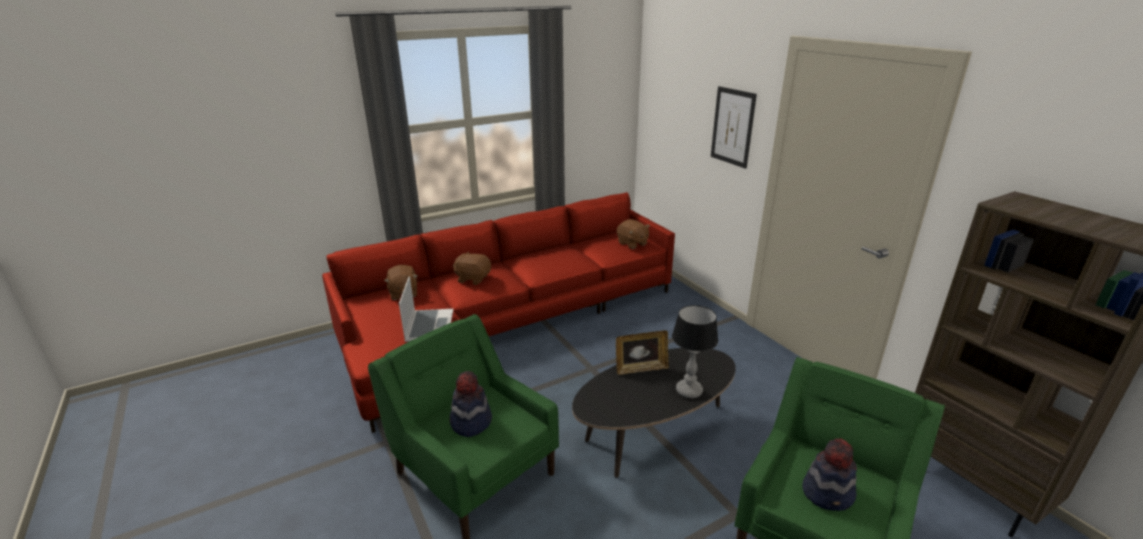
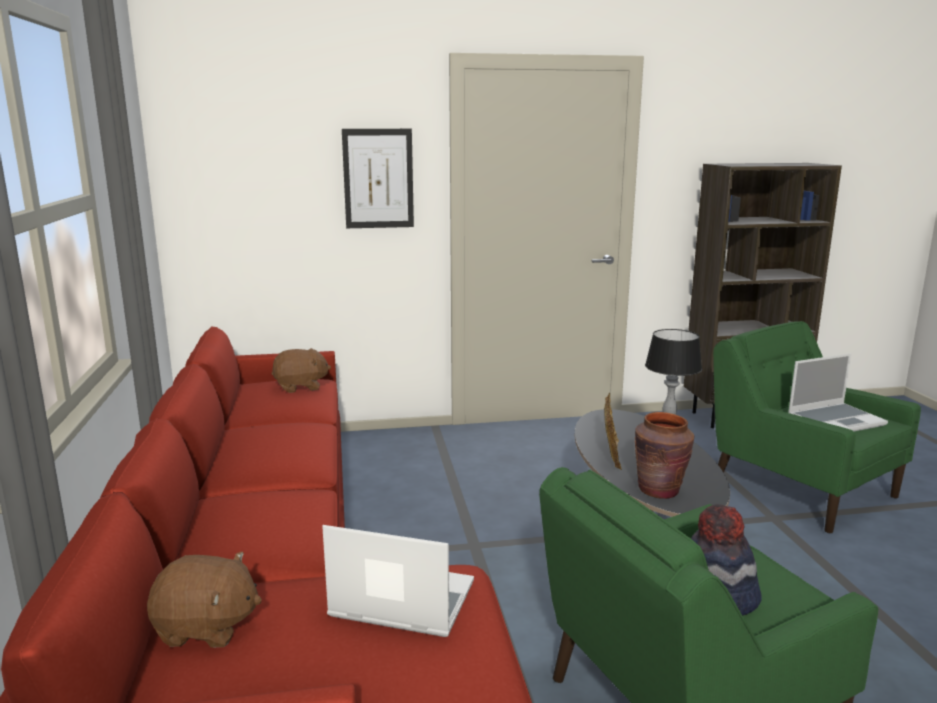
camera: 70 degrees left, 10 degrees down
brown plush toy [453,251,491,285] -> none
hat [802,438,857,511] -> laptop [789,353,888,431]
none -> brown vase [635,412,694,499]

